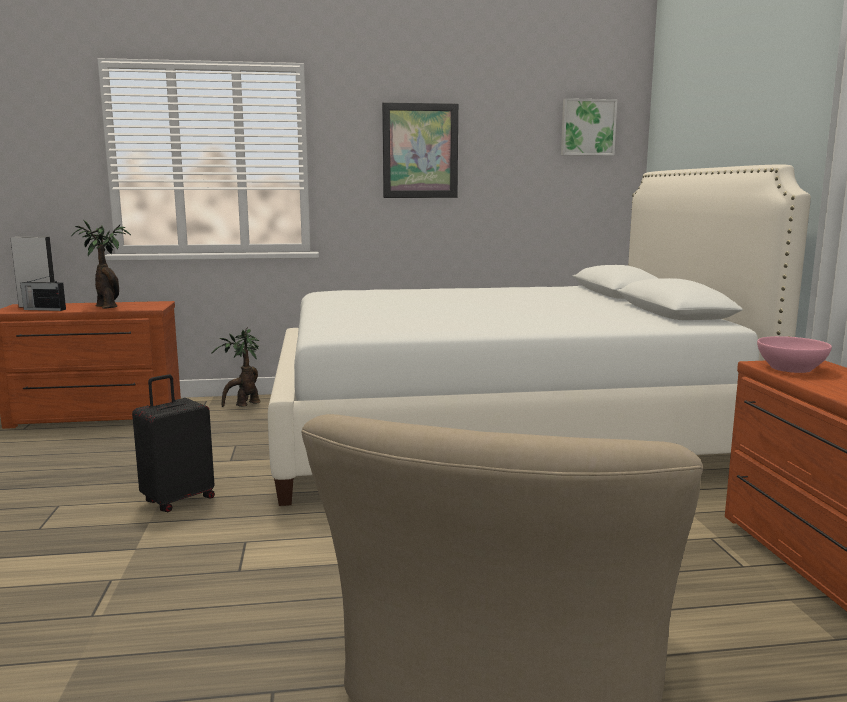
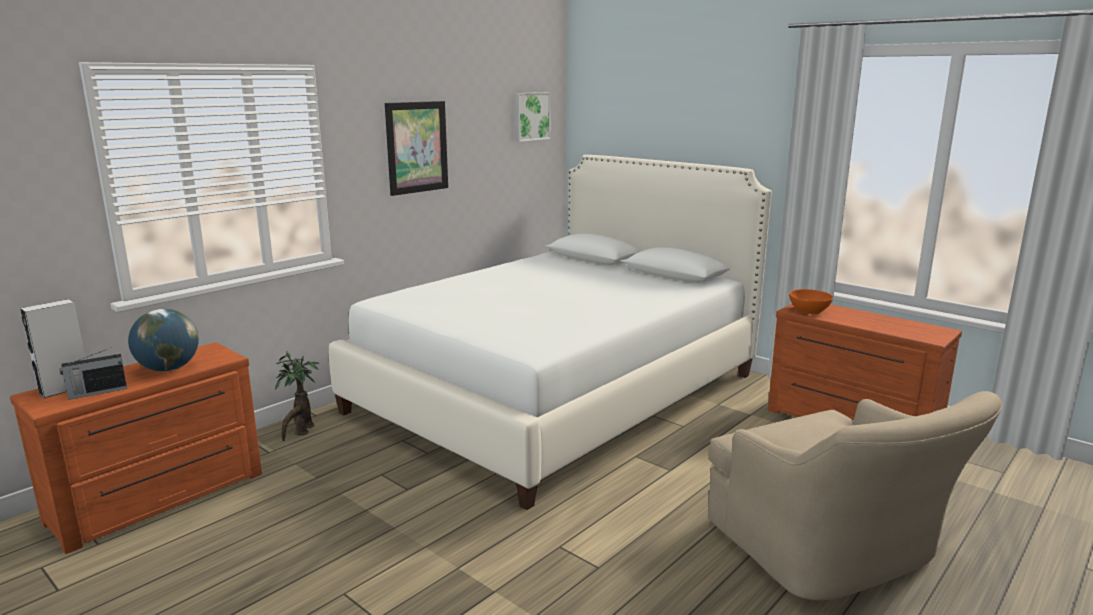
camera: 40 degrees left, 5 degrees up
potted plant [71,220,131,309] -> globe [128,309,199,371]
black suitcase [132,374,215,512] -> none
pink bowl [757,336,832,373] -> orange bowl [789,289,833,314]

